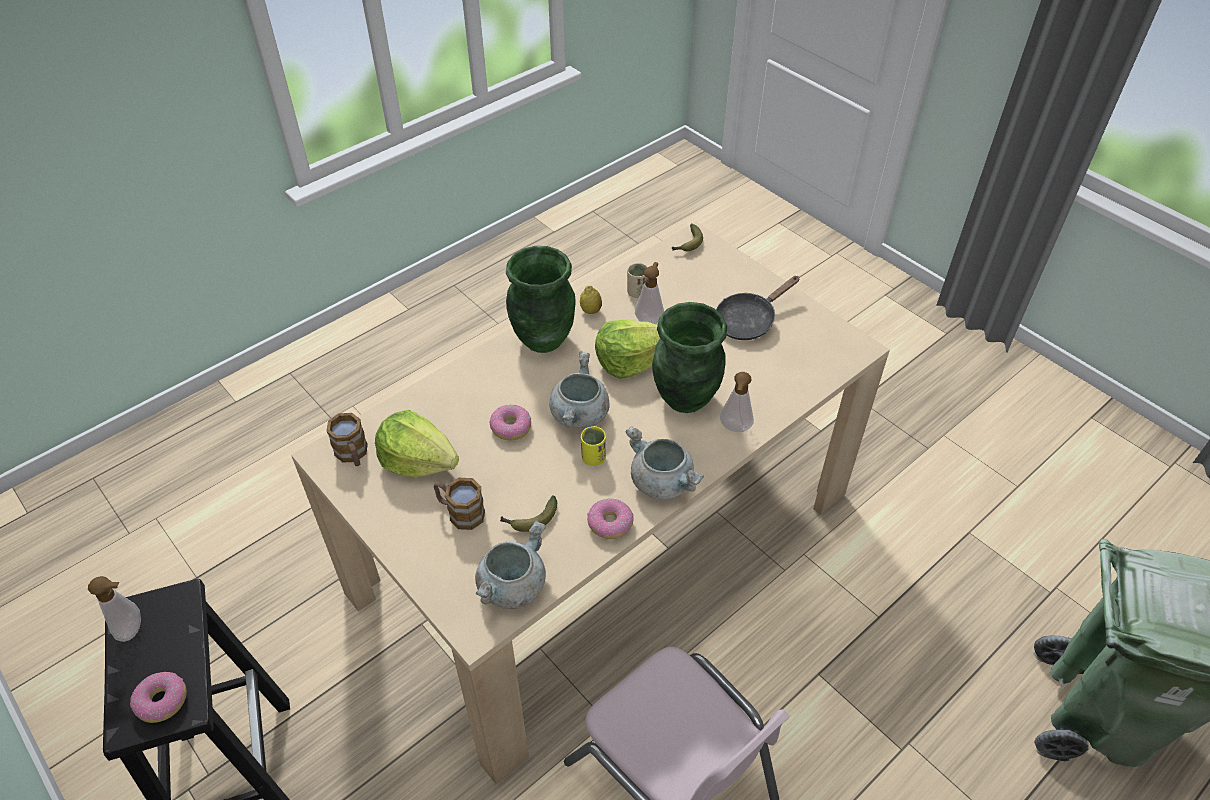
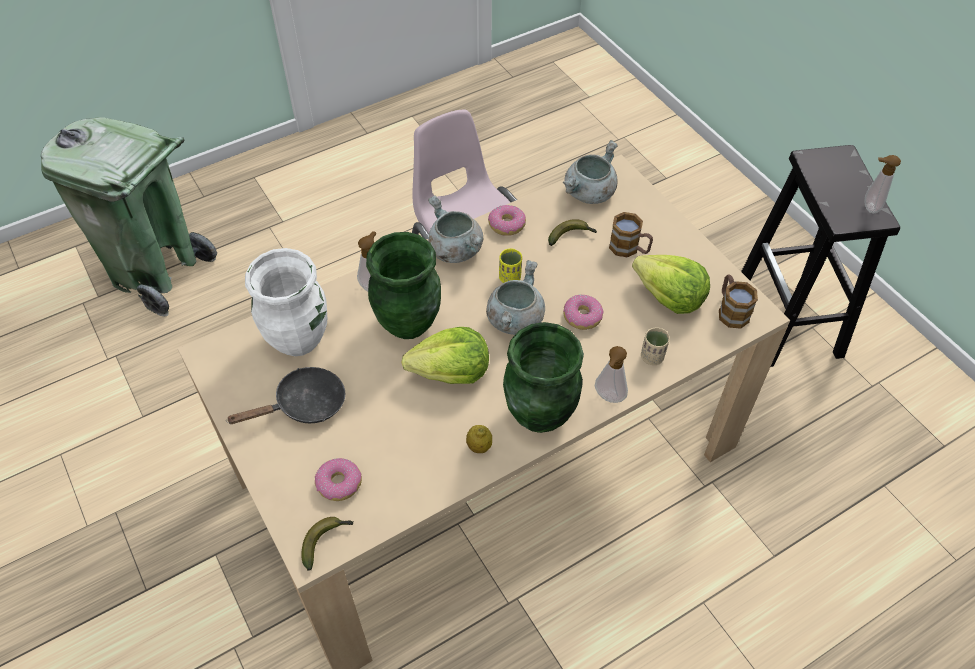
camera: 170 degrees left, 5 degrees up
donut [130,671,187,723] -> donut moved to [314,458,362,501]
beige cup [627,263,648,298] -> beige cup moved to [641,327,670,365]
soap dispenser [635,262,664,325] -> soap dispenser moved to [595,346,628,403]
none -> white vase [245,248,327,356]

